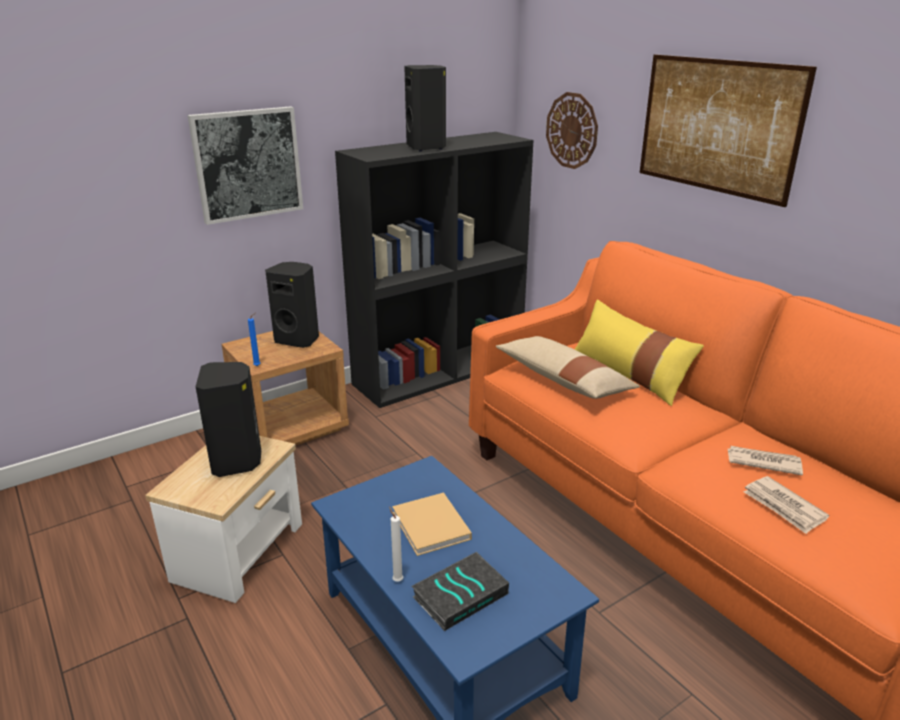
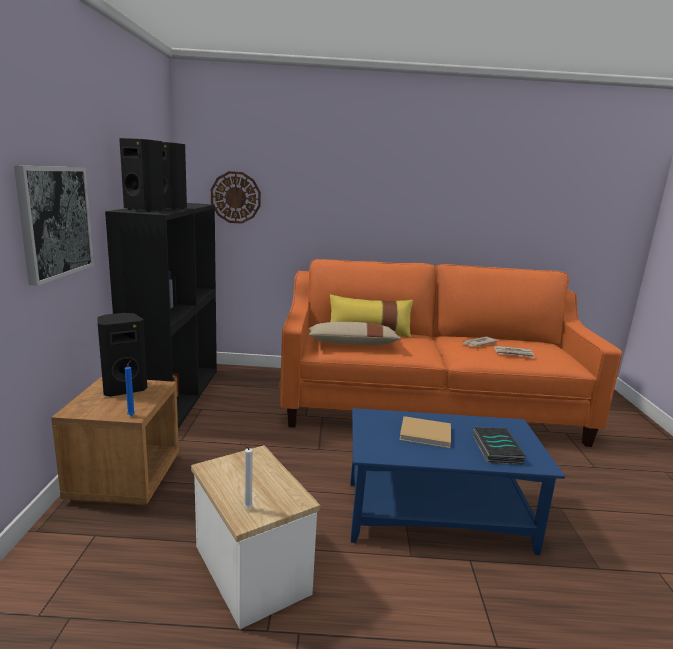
camera: 55 degrees left, 10 degrees down
black speaker [196,362,261,477] -> black speaker moved to [119,138,165,212]
white candle [389,506,403,582] -> white candle moved to [241,443,253,509]
picture [640,54,817,207] -> none

